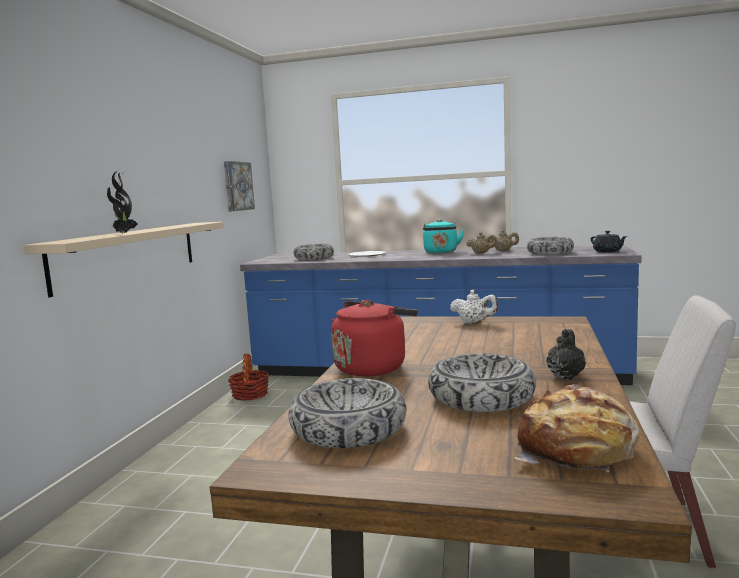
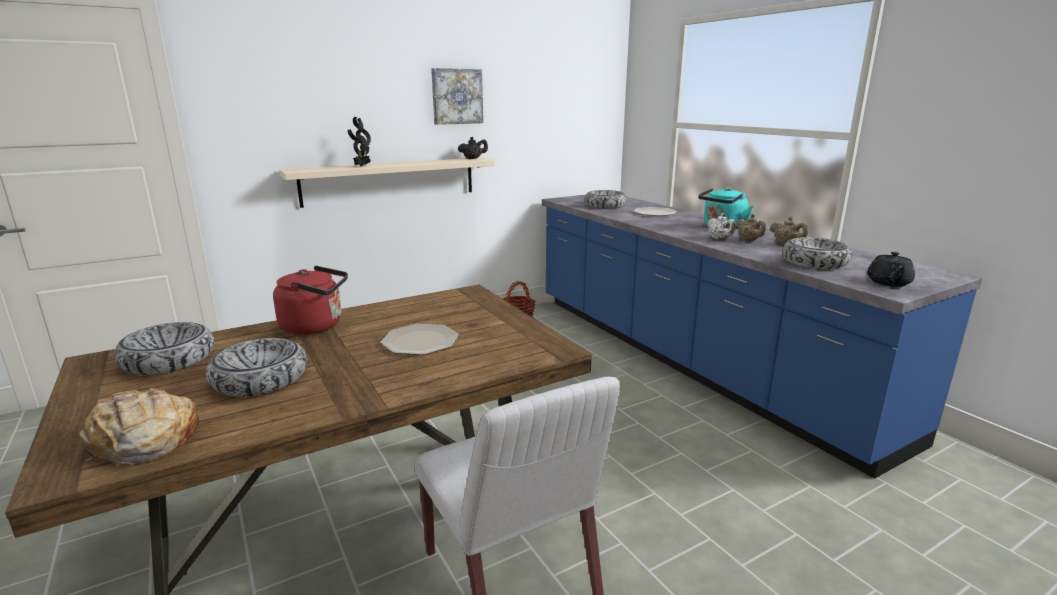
camera: 45 degrees right, 10 degrees up
picture [224,161,255,212] -> picture moved to [431,68,483,125]
white teapot [450,290,498,324] -> white teapot moved to [708,213,735,240]
black teapot [546,329,586,380] -> black teapot moved to [458,137,488,159]
none -> plate [381,324,459,355]

